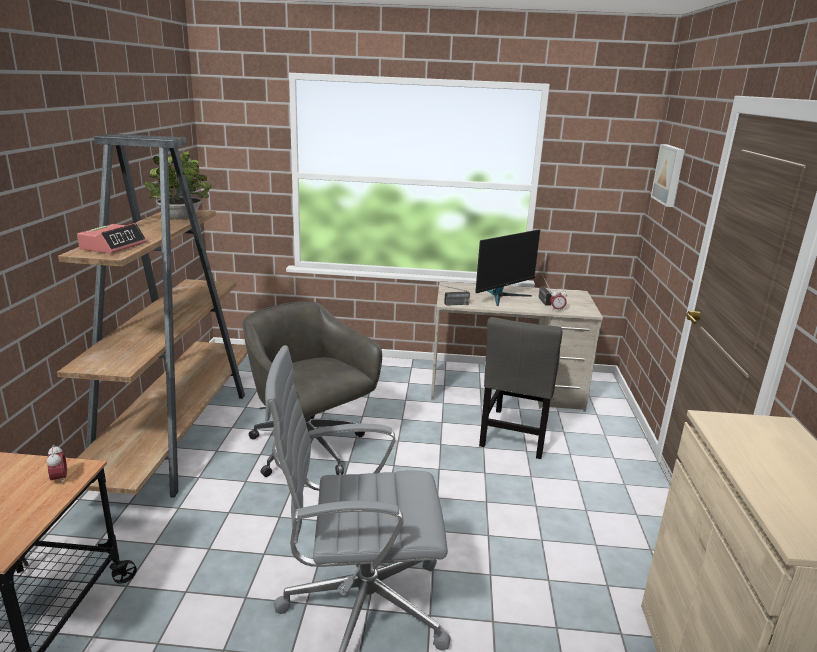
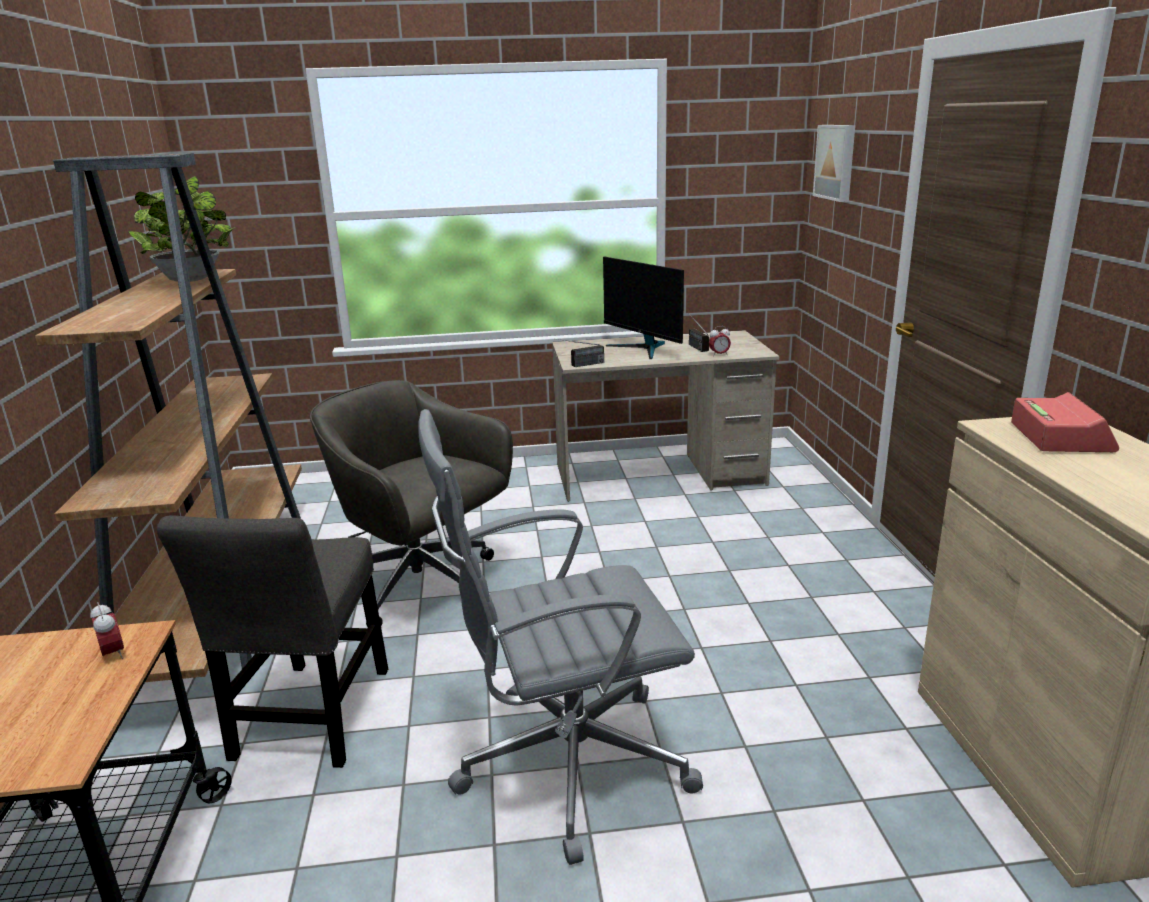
camera: 10 degrees left, 0 degrees up
alarm clock [77,223,147,254] -> alarm clock moved to [1011,392,1119,452]
monitor [475,229,540,306] -> monitor turned 105 degrees clockwise [603,257,684,359]
grey chair [479,317,562,459] -> grey chair moved to [157,515,388,768]

